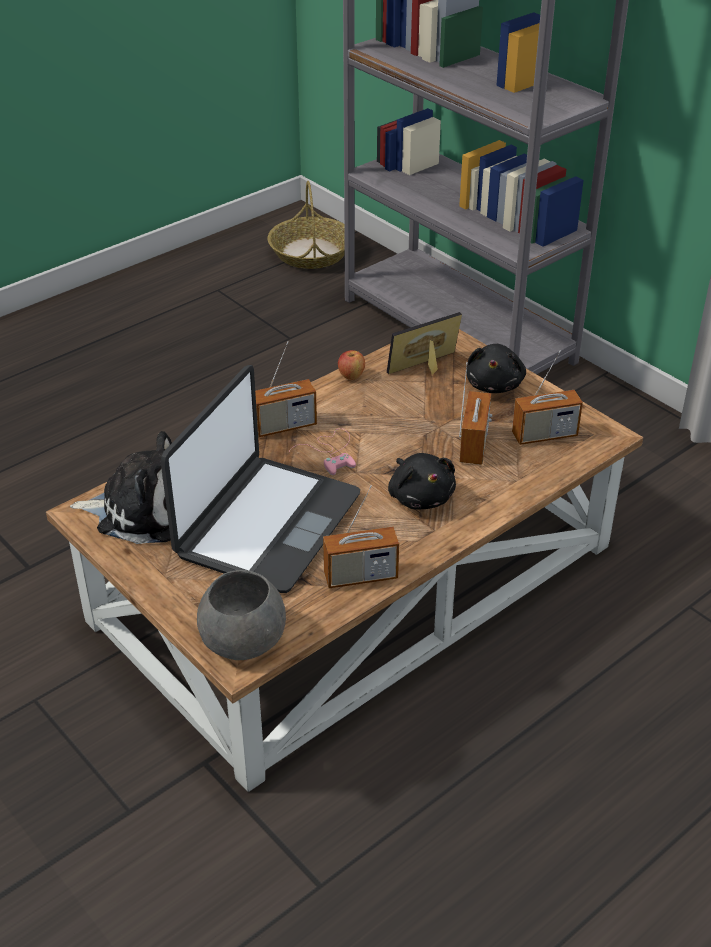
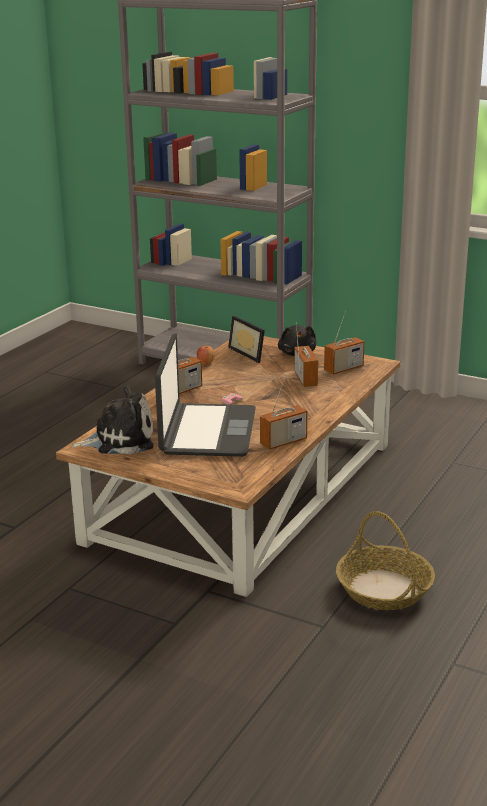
camera: 20 degrees left, 15 degrees down
grey bowl [197,570,286,660] -> none
basket [268,181,345,269] -> basket moved to [336,511,435,610]
picture frame [387,312,462,375] -> picture frame turned 75 degrees counterclockwise [228,315,265,363]
black plush toy [388,453,456,509] -> none

